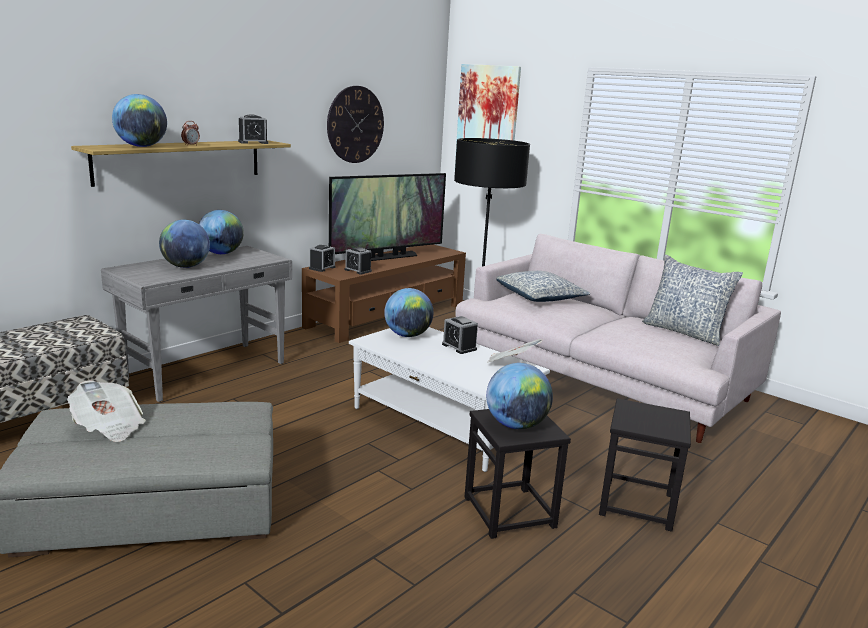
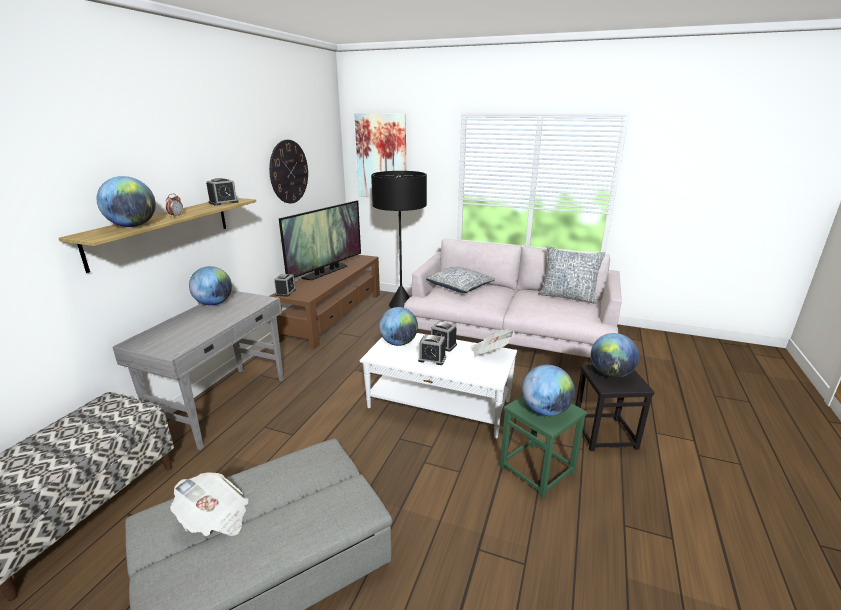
camera: 20 degrees left, 5 degrees up
globe [159,220,210,268] -> globe moved to [591,333,639,378]
alarm clock [345,247,372,274] -> alarm clock moved to [418,334,446,365]
black stool [465,409,571,539] -> green stool [500,396,587,498]

